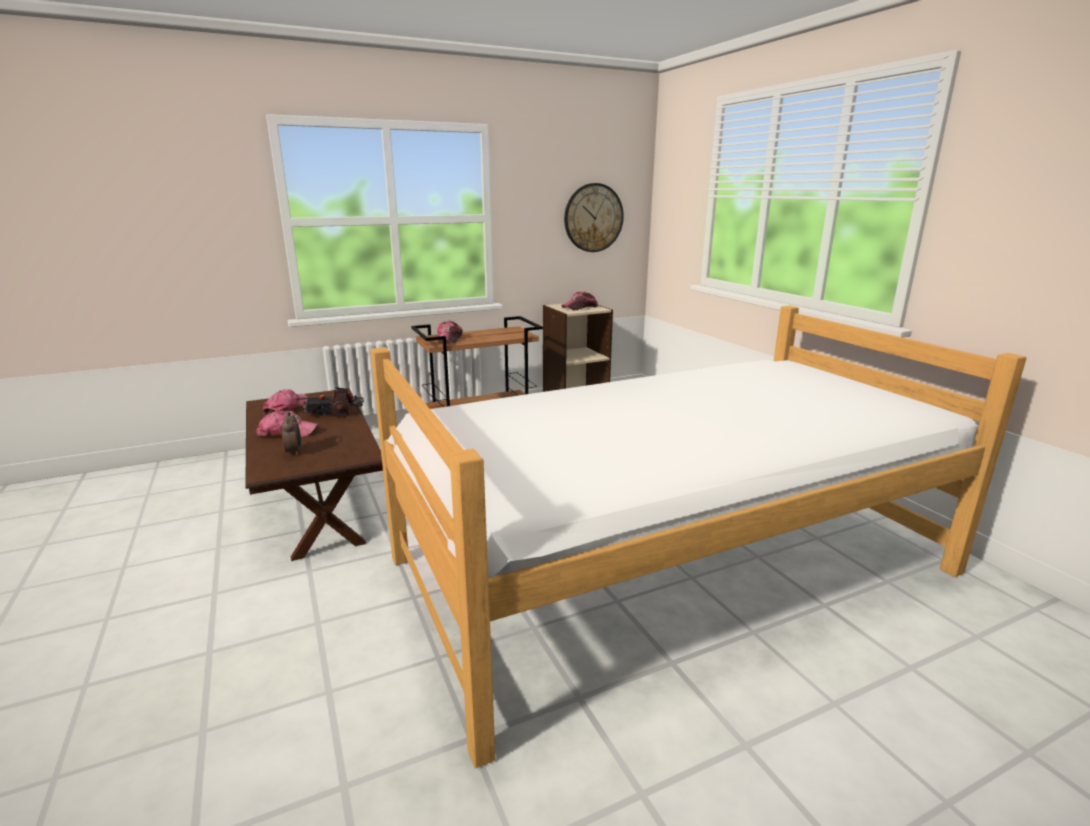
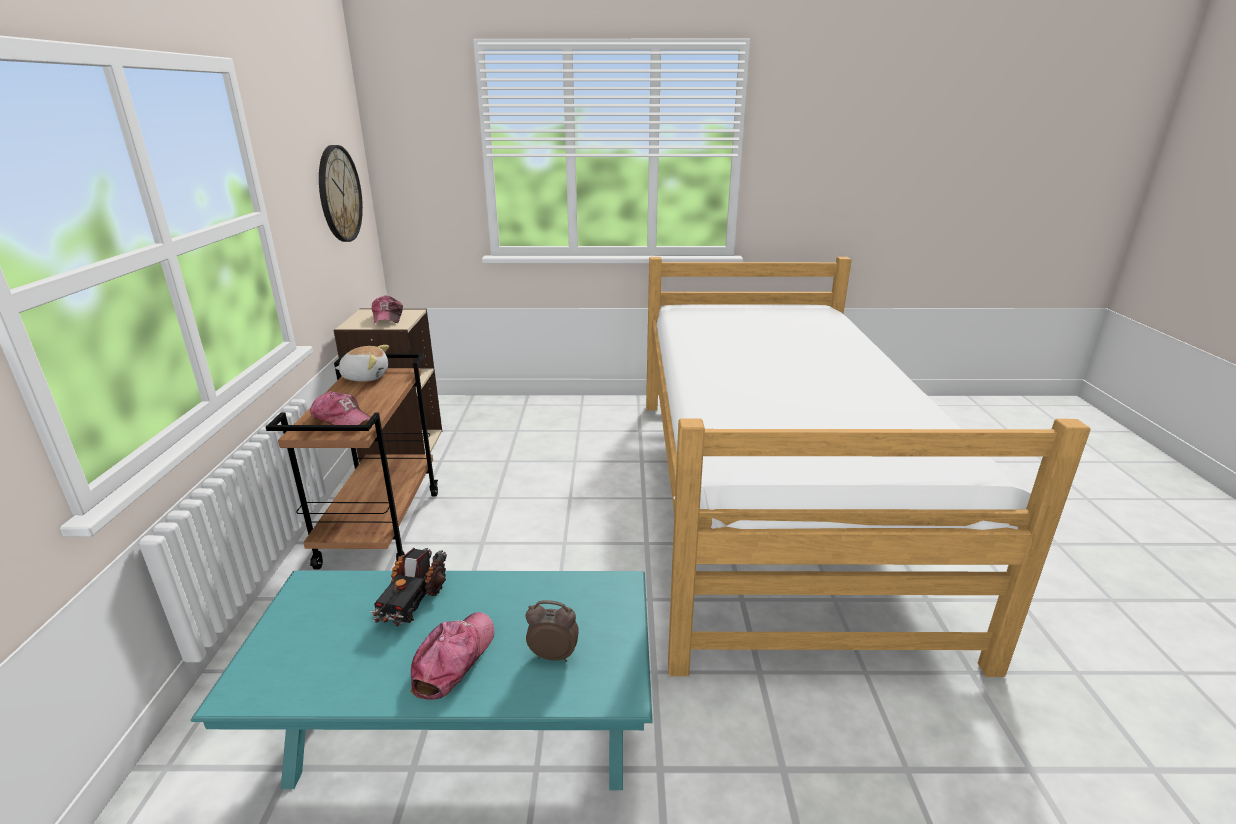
camera: 65 degrees left, 5 degrees up
brown coffee table [245,388,383,561] -> turquoise coffee table [191,571,653,790]
cap [263,389,308,417] -> none
none -> plush toy [335,345,389,382]

